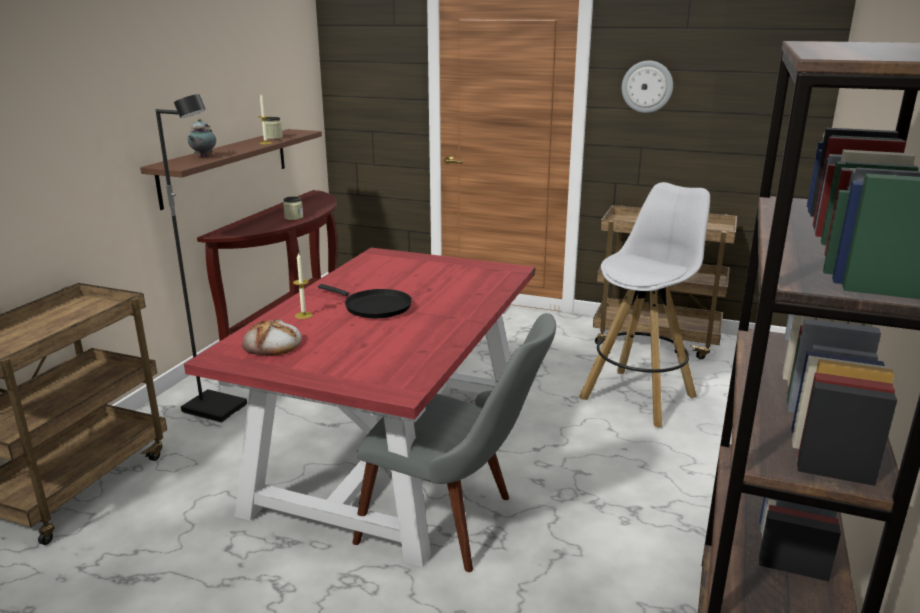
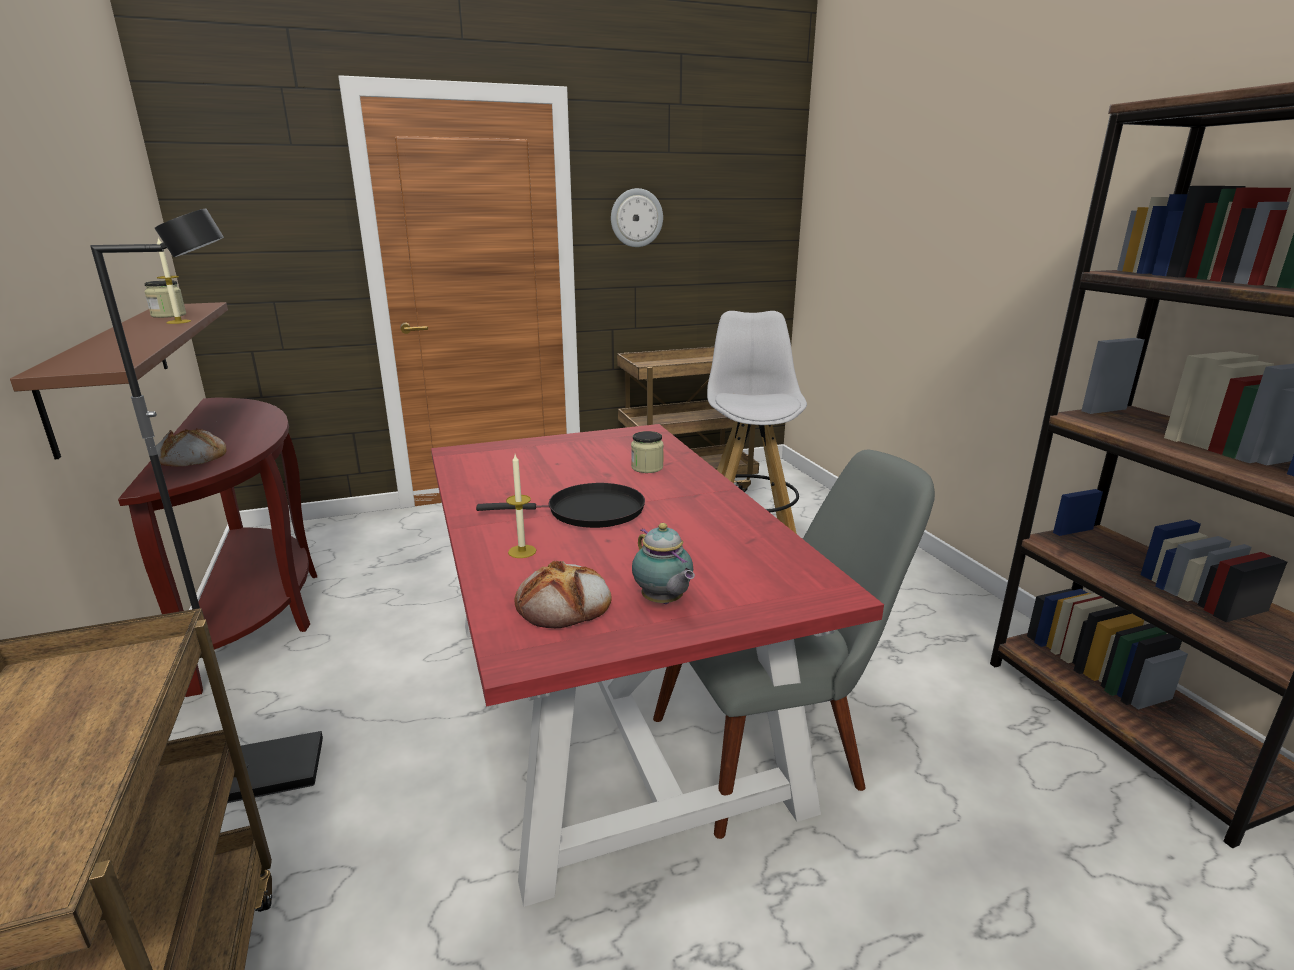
camera: 40 degrees left, 0 degrees up
teapot [188,118,216,158] -> teapot moved to [632,523,695,604]
jar [283,196,303,220] -> jar moved to [631,431,664,473]
none -> bread [156,428,227,467]

